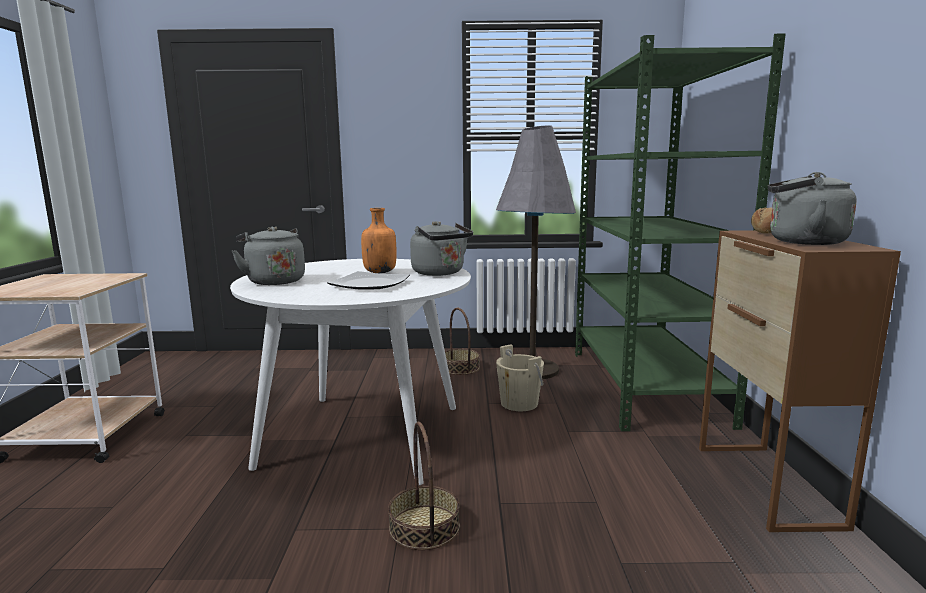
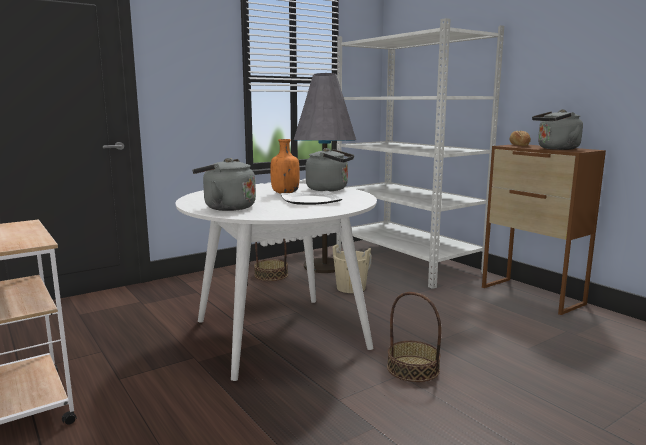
camera: 35 degrees left, 0 degrees up
green bookcase [575,34,785,431] -> white bookcase [336,18,504,289]

